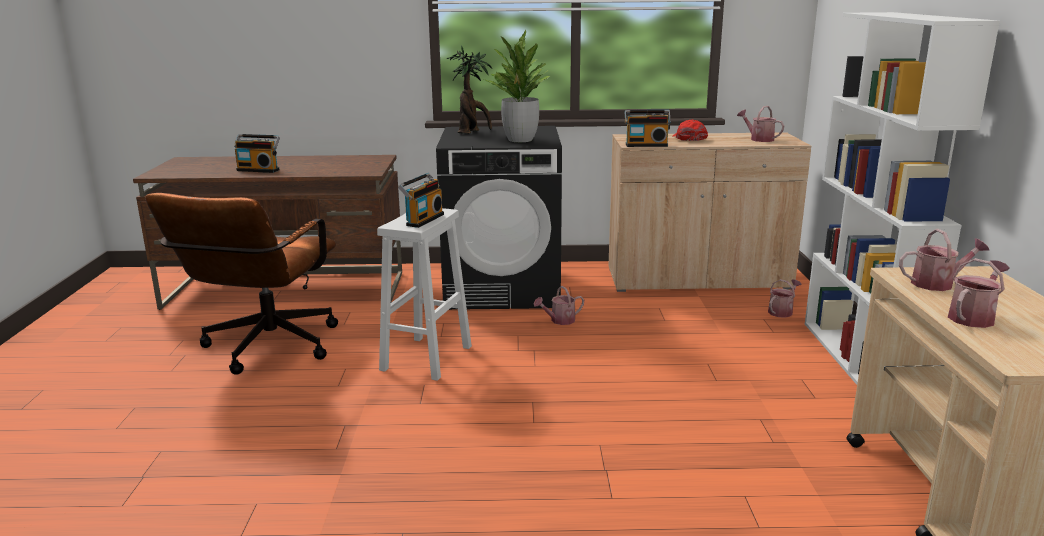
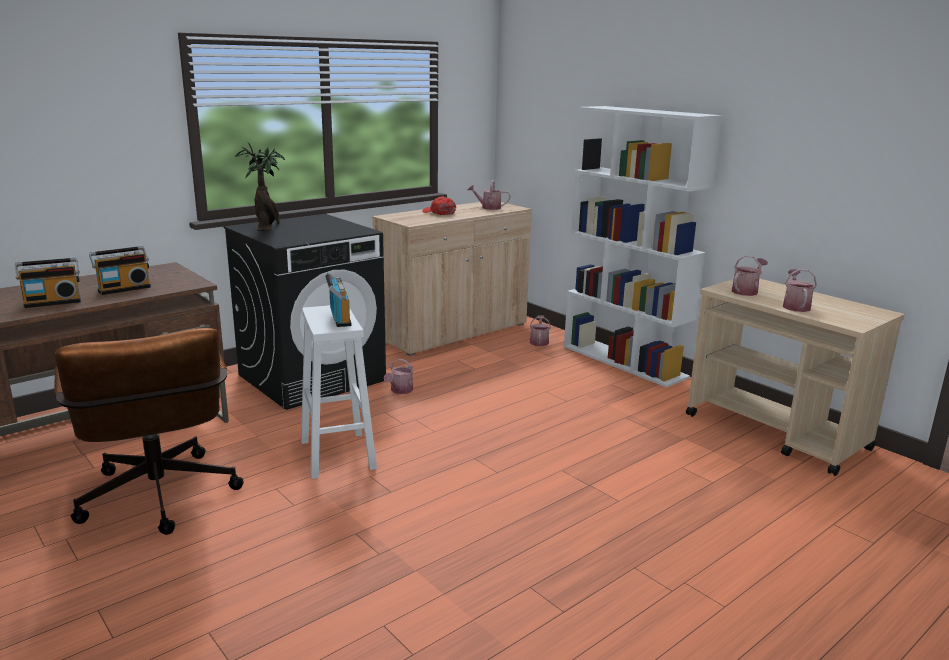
camera: 40 degrees left, 0 degrees up
potted plant [484,30,550,142] -> none
radio [625,110,671,147] -> radio moved to [89,246,151,295]

